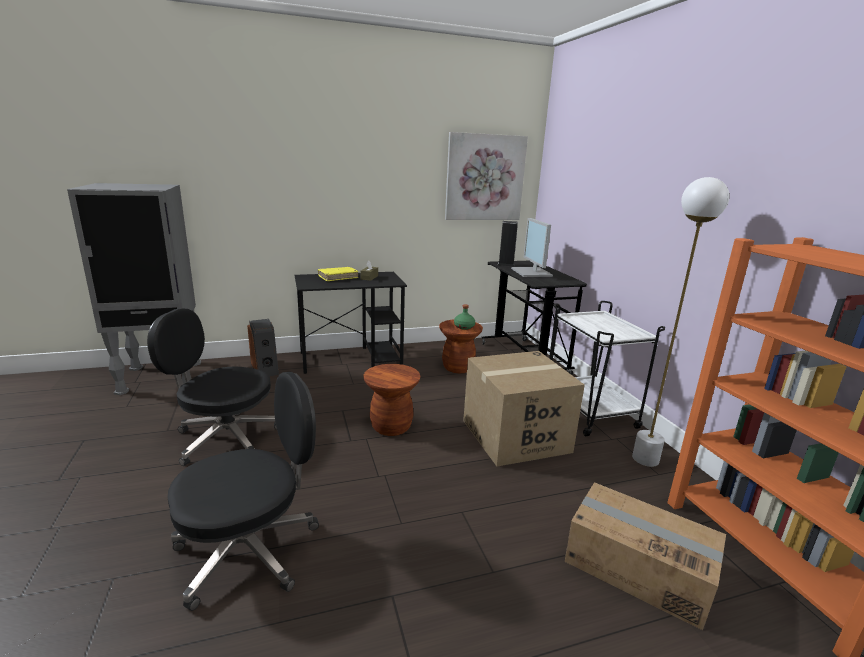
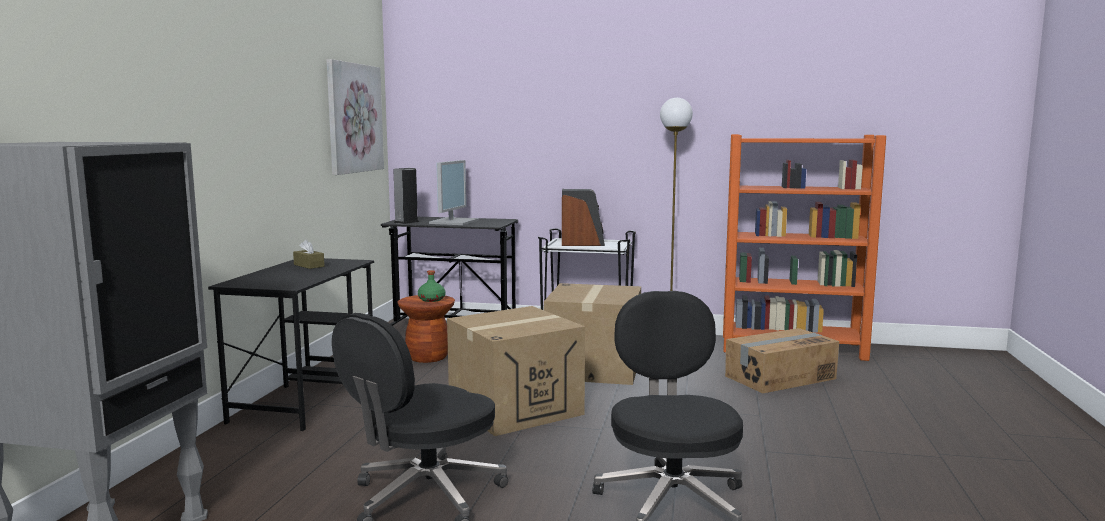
camera: 60 degrees left, 10 degrees down
speaker [247,319,279,376] -> speaker moved to [562,189,605,246]
yellow book [318,267,358,281] -> none
brown stool [363,364,421,436] -> cardboard box [447,306,585,436]
monitor [511,218,553,277] -> monitor turned 90 degrees counterclockwise [429,160,479,225]

